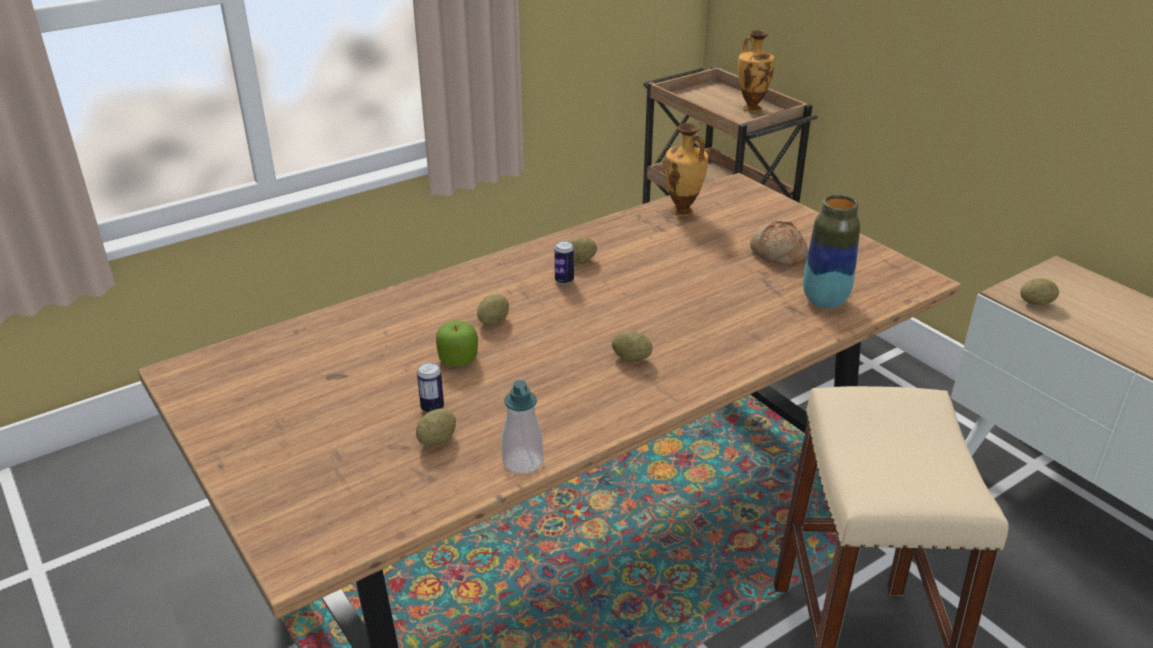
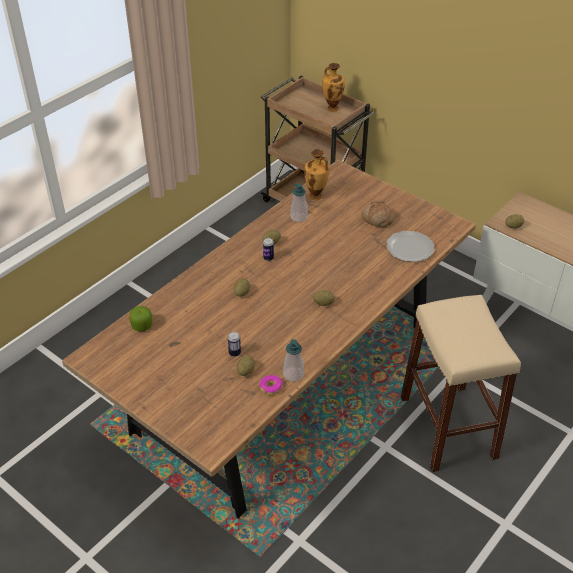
camera: 15 degrees left, 10 degrees up
apple [436,320,478,366] -> apple moved to [129,306,152,331]
vase [803,195,860,308] -> plate [387,231,434,262]
none -> donut [259,375,283,395]
none -> soap dispenser [290,183,308,222]

